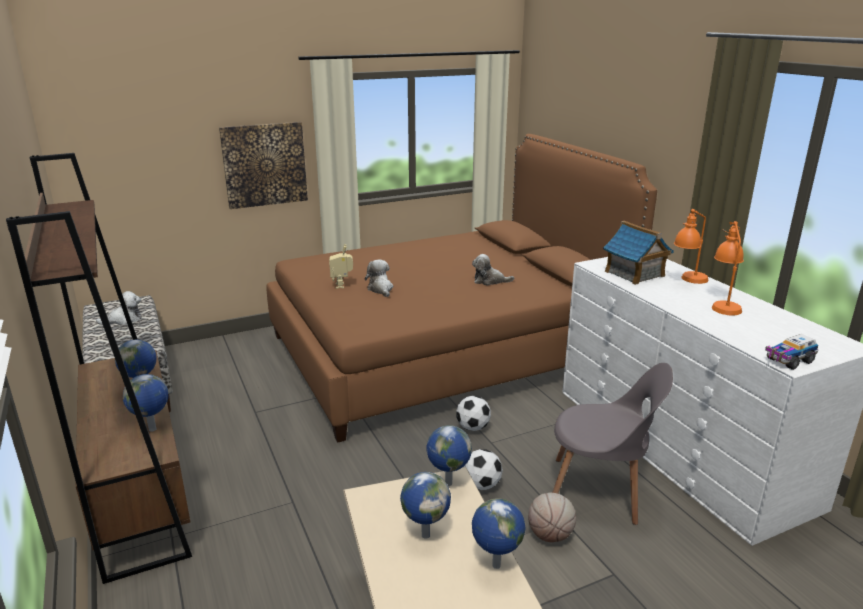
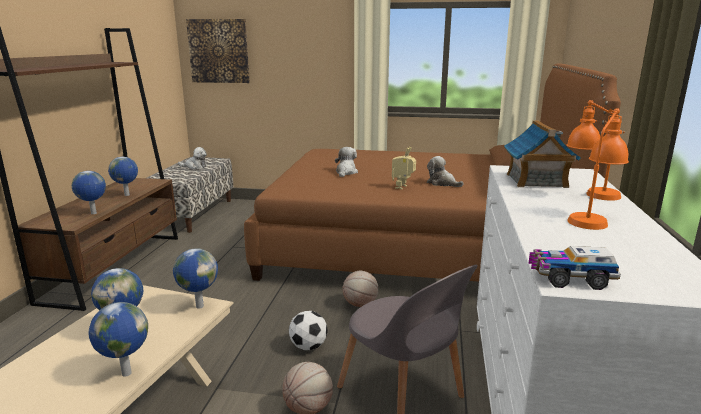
camera: 35 degrees right, 5 degrees down
picture [219,122,308,209] -> picture moved to [186,19,250,83]
toy robot [329,244,353,289] -> toy robot moved to [392,147,416,189]
football [456,396,491,431] -> basketball [343,271,378,307]

